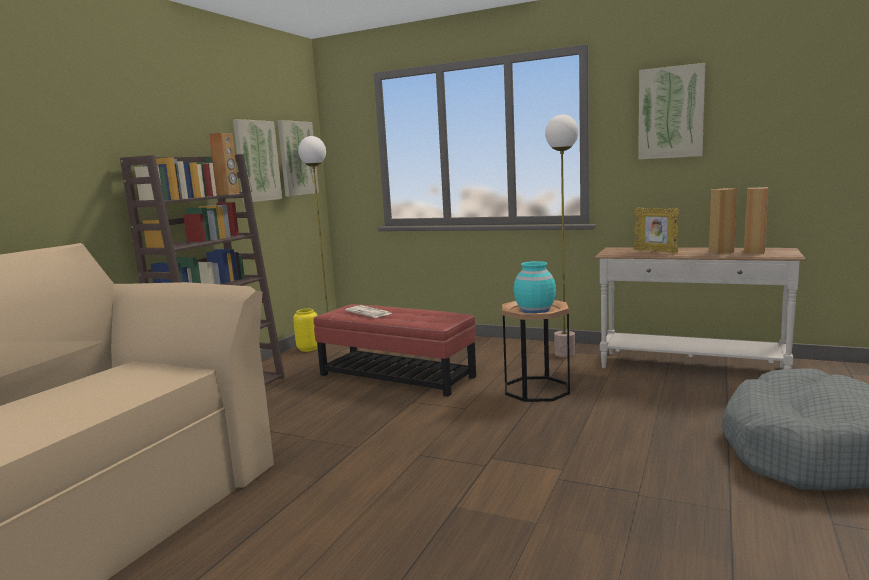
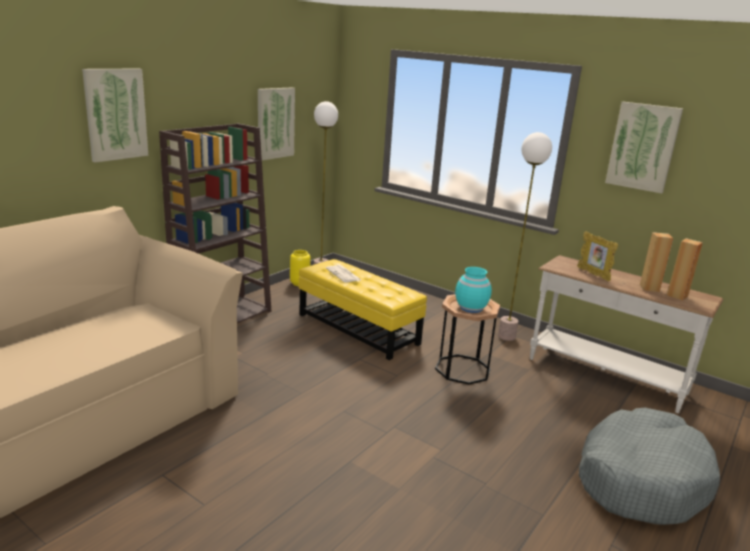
camera: 10 degrees right, 10 degrees up
brown speaker [209,133,239,195] -> none
picture [278,120,319,196] -> picture moved to [82,69,148,162]
red ottoman [314,304,476,397] -> yellow ottoman [299,259,427,360]

